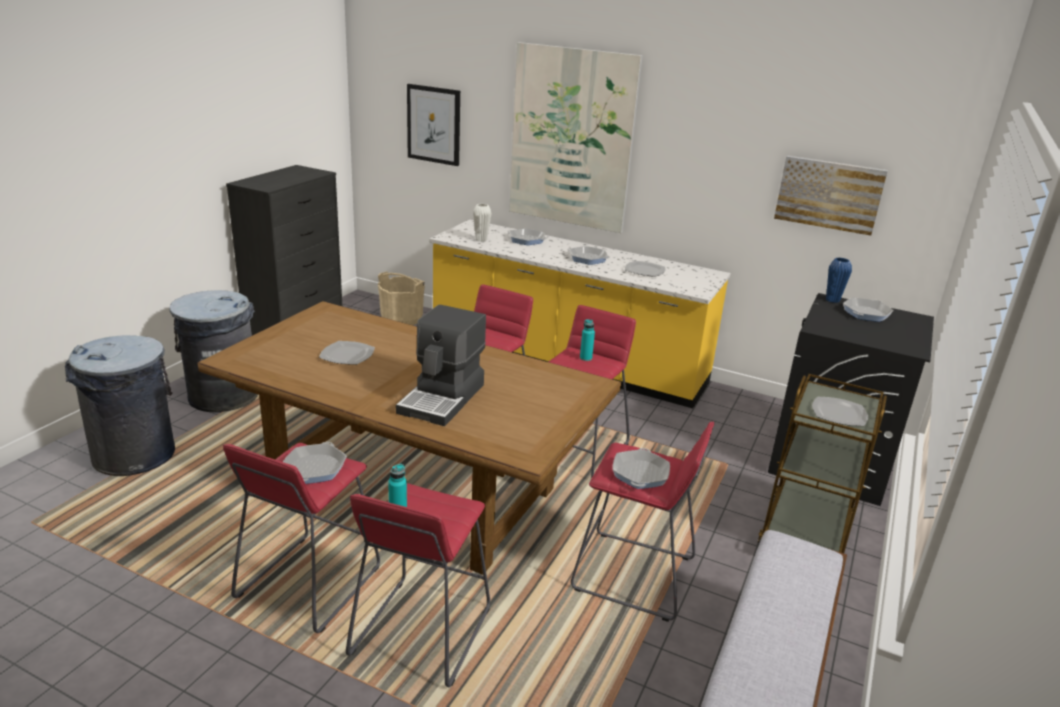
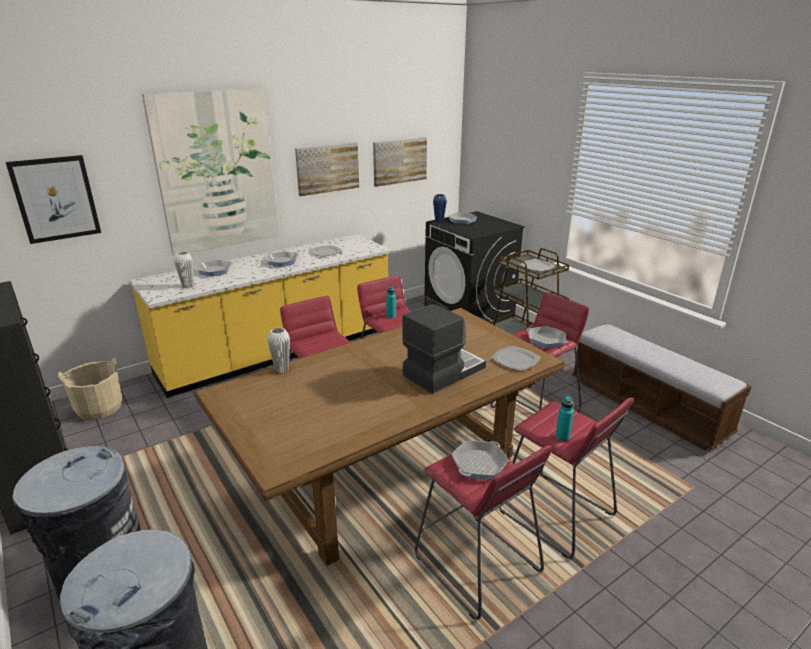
camera: 60 degrees left, 0 degrees up
frying pan [283,442,347,484] -> frying pan turned 90 degrees counterclockwise [452,440,509,480]
plate [319,341,375,365] -> plate moved to [492,346,541,371]
coffee machine [396,304,486,426] -> coffee machine turned 90 degrees counterclockwise [402,304,486,393]
none -> white vase [267,328,290,373]
none -> picture [295,142,359,196]

